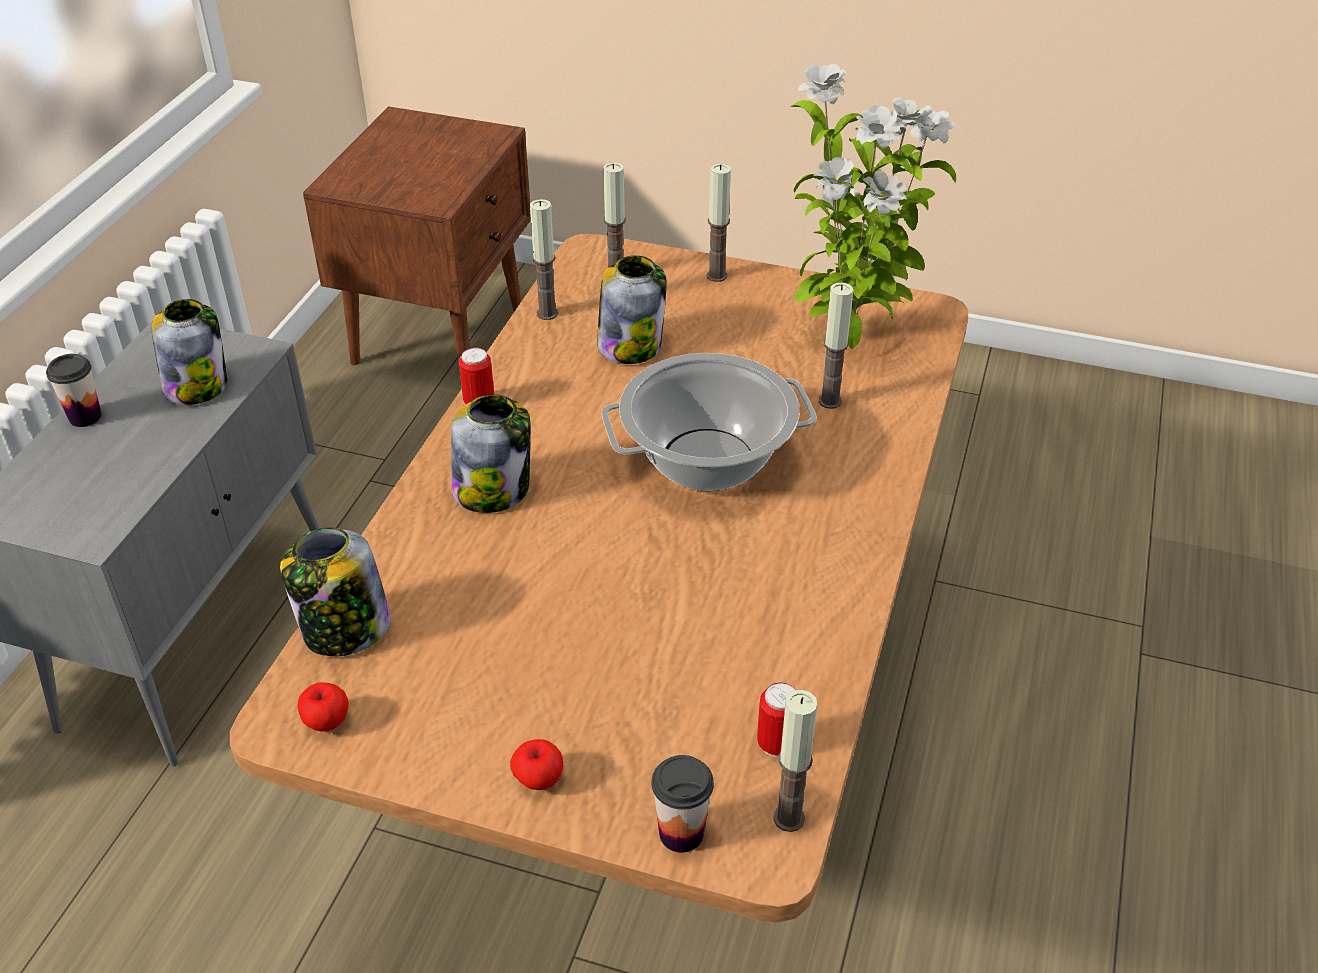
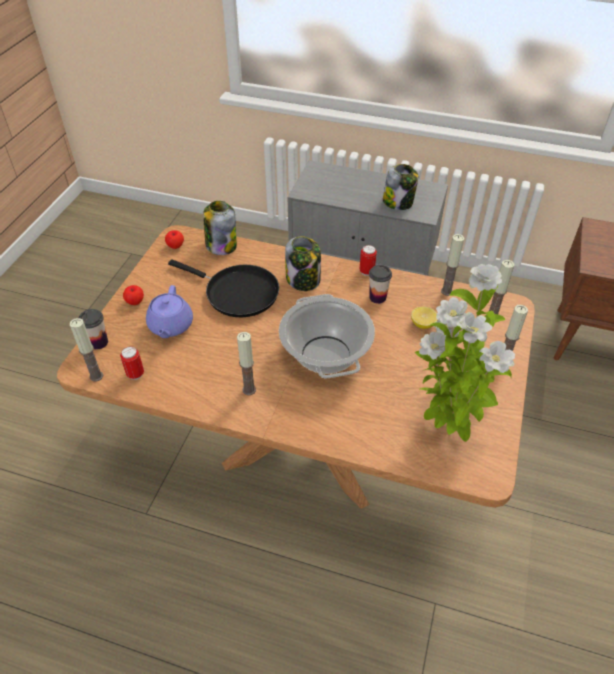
camera: 90 degrees right, 5 degrees up
cup [46,354,102,427] -> cup moved to [369,265,392,304]
jar [597,256,667,364] -> lemon [411,306,437,329]
candle [818,283,853,409] -> candle moved to [237,332,256,395]
none -> purple teapot [146,285,193,338]
none -> black frying pan [168,259,279,317]

